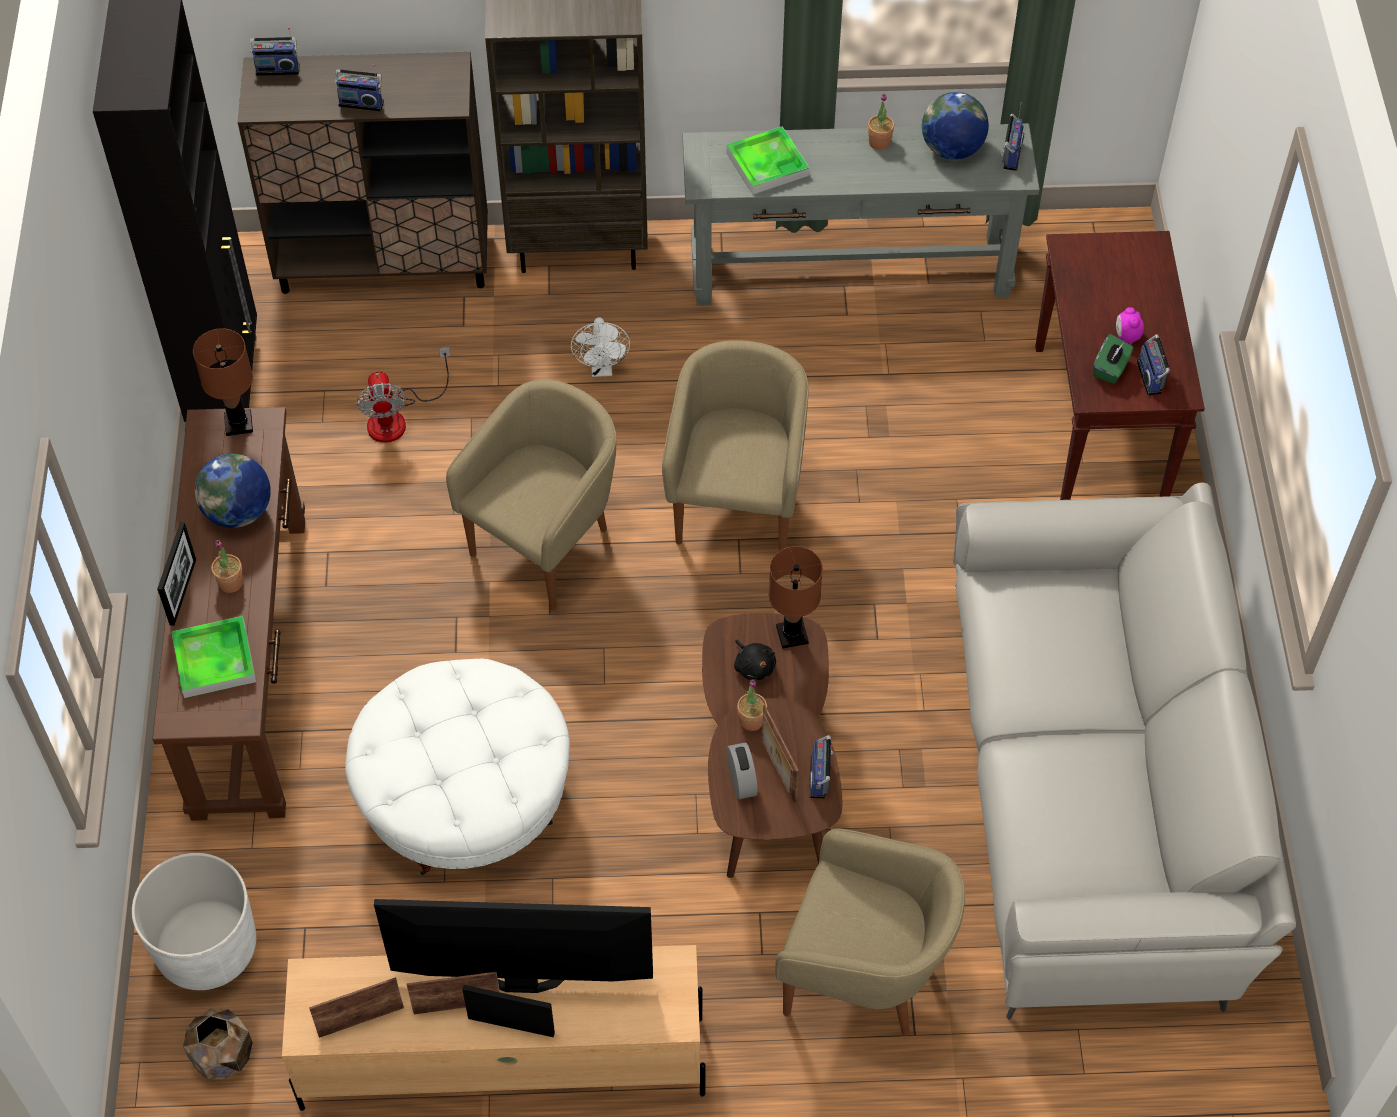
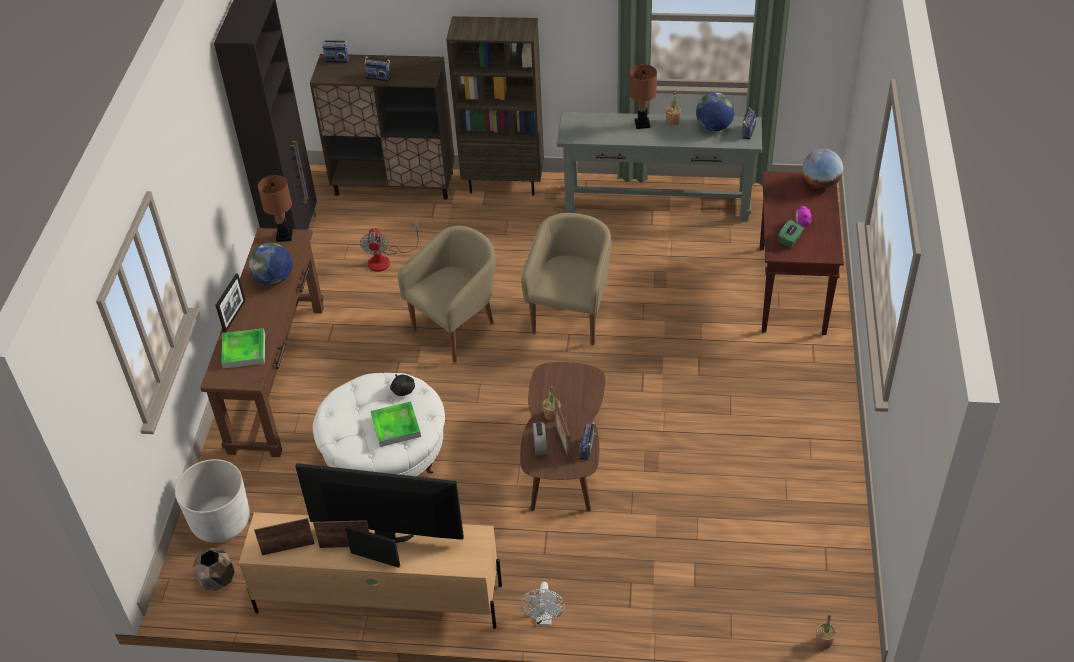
camera: 10 degrees right, 10 degrees down
potted plant [211,540,243,593] -> potted plant moved to [816,615,836,649]
white fan [571,317,630,377] -> white fan moved to [521,582,565,626]
tray [727,126,809,195] -> tray moved to [371,401,421,447]
black plush toy [734,640,776,680] -> black plush toy moved to [390,374,415,396]
brown table lamp [769,546,823,649] -> brown table lamp moved to [629,64,657,129]
beige armchair [775,828,965,1036] -> none
grey sofa [953,483,1296,1020] -> none
radio [1137,334,1170,395] -> none
none -> globe [802,149,844,189]

